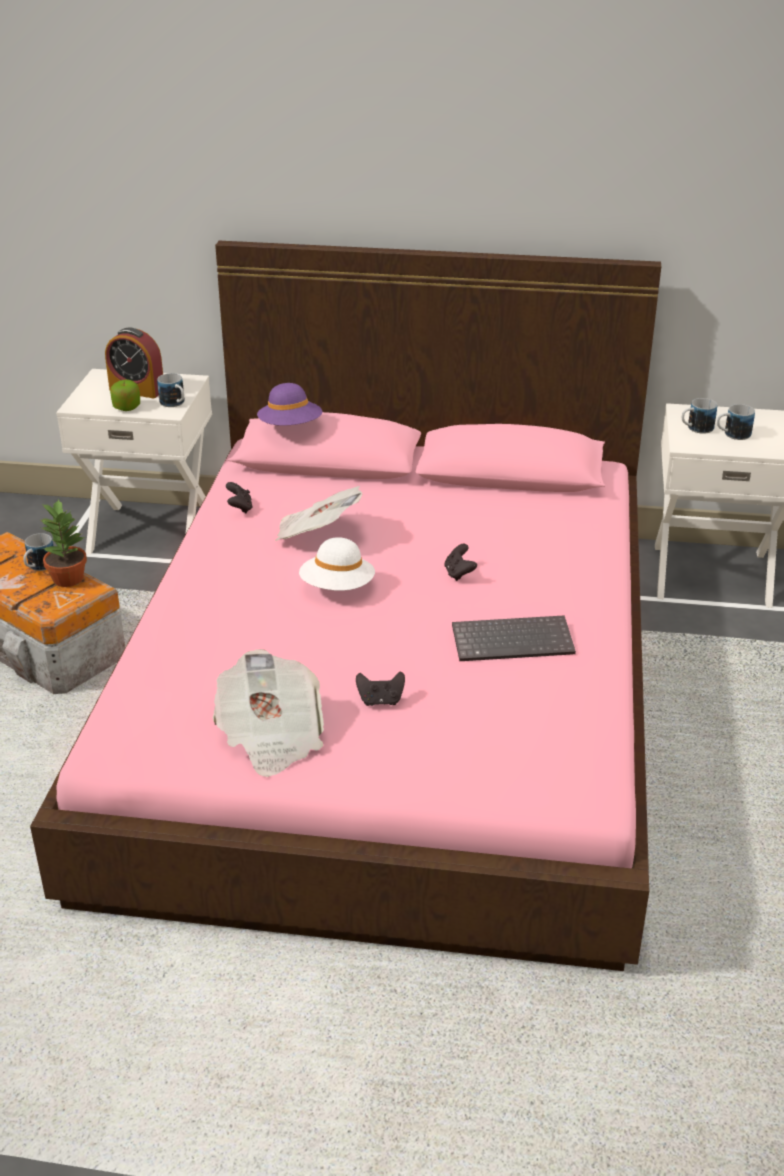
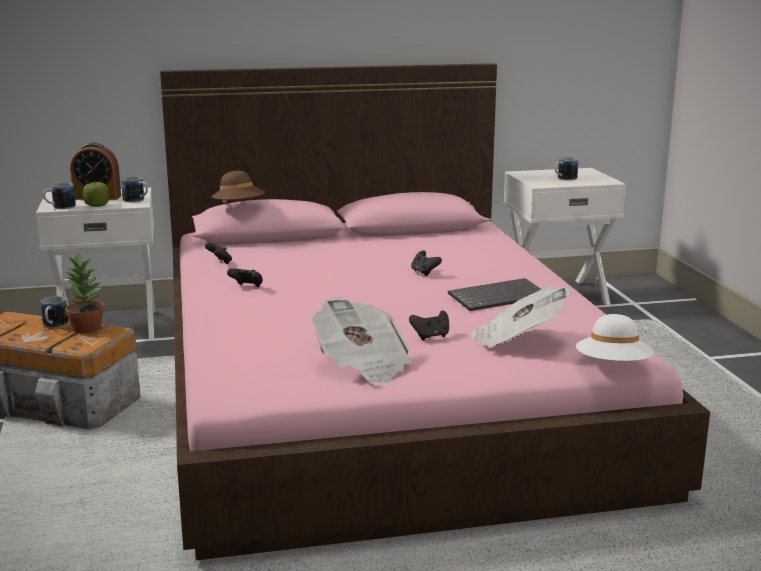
camera: 20 degrees left, 15 degrees down
purple hat [257,383,322,426] -> brown hat [212,171,265,203]
newspaper [275,486,363,541] -> newspaper moved to [470,286,571,348]
white hat [299,537,375,591] -> white hat moved to [576,314,654,361]
mug [682,398,717,434] -> mug moved to [43,183,76,209]
none -> black game controller [227,269,263,287]

